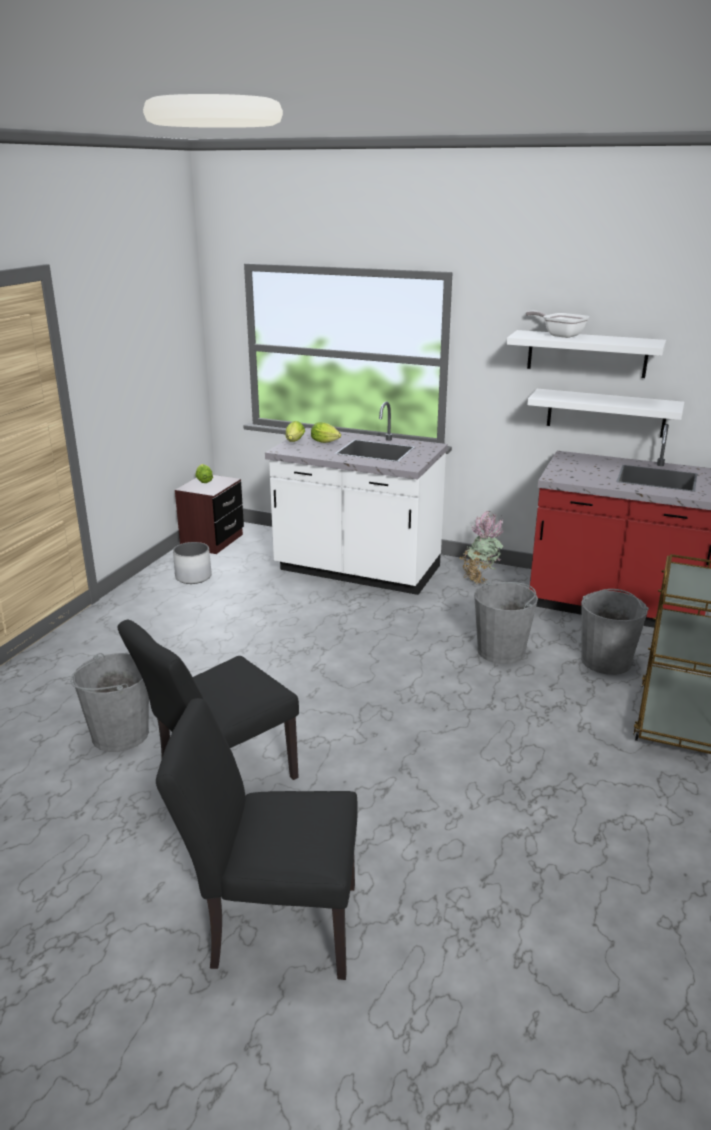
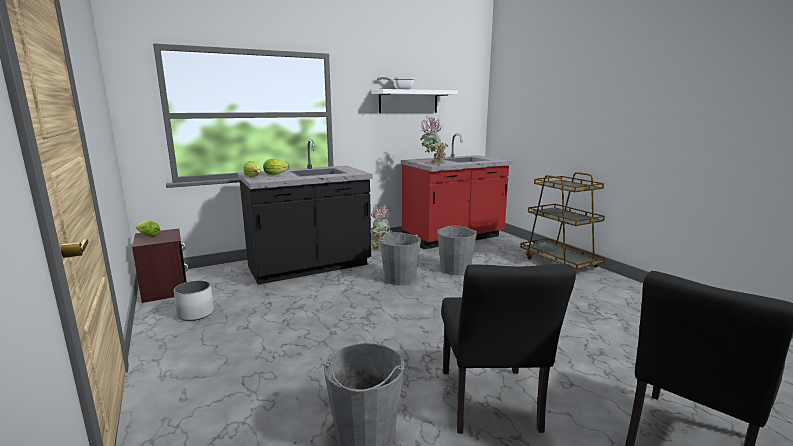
camera: 50 degrees left, 10 degrees down
white counter [265,402,448,595] -> black counter [238,140,373,285]
white shelf [527,389,684,438] -> none
grey bucket [581,589,649,675] -> grey bucket moved to [379,232,421,285]
none -> potted plant [420,117,449,164]

